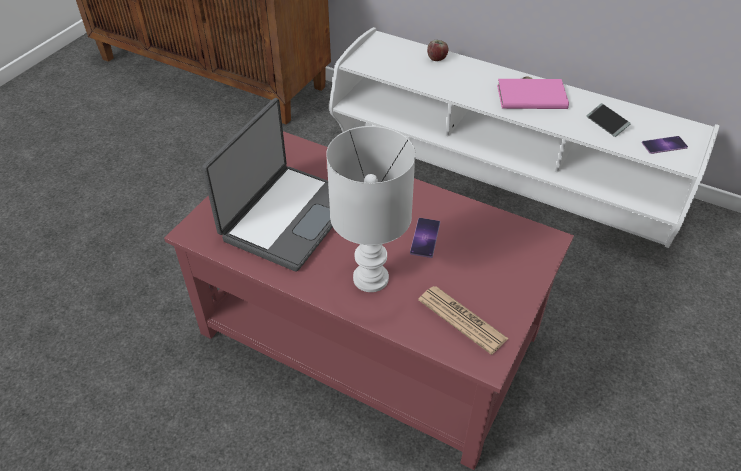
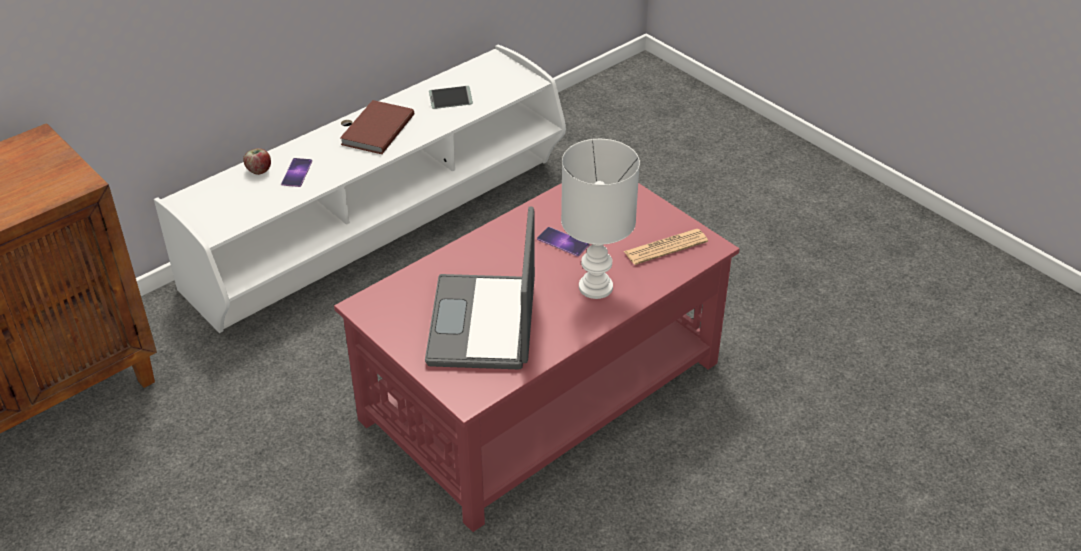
camera: 70 degrees left, 5 degrees down
laptop [202,98,333,272] -> laptop turned 135 degrees counterclockwise [425,207,535,369]
pink book [497,79,569,109] -> brown book [340,100,414,154]
phone [642,136,688,154] -> phone moved to [281,158,312,187]

